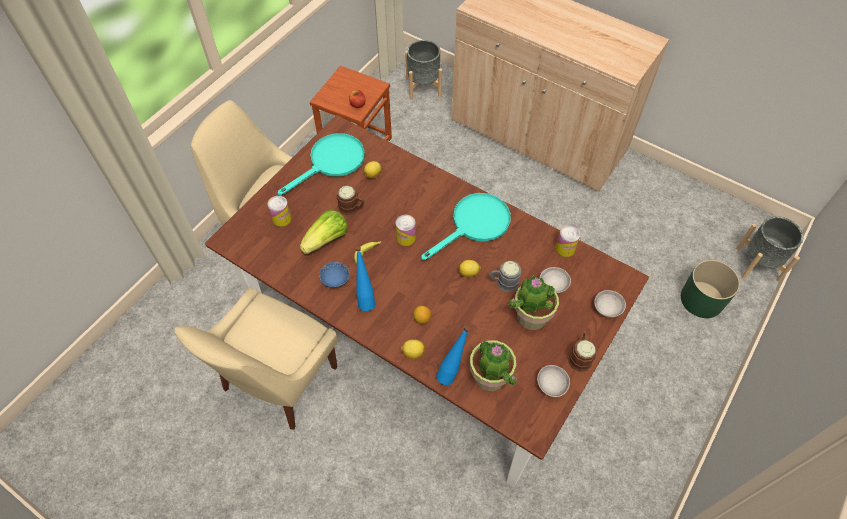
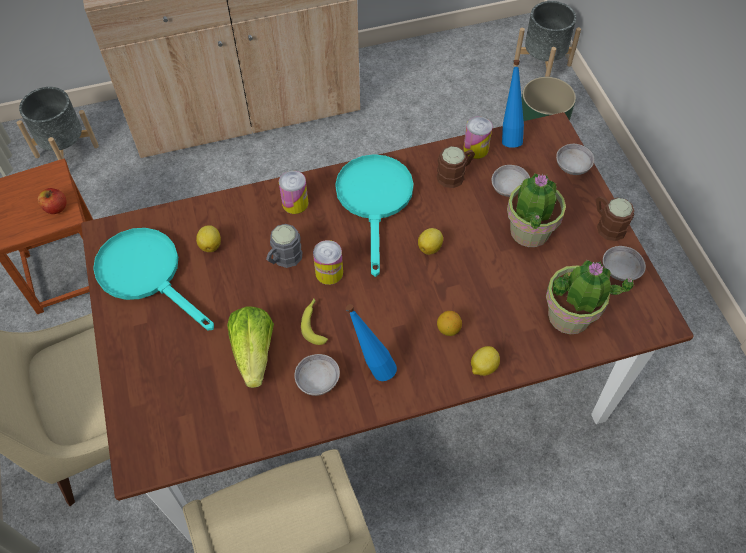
camera: 50 degrees left, 0 degrees up
can [268,196,292,227] -> can moved to [279,171,308,214]
turquoise frying pan [278,133,365,195] -> turquoise frying pan turned 45 degrees counterclockwise [93,228,214,330]
blue bowl [319,262,350,288] -> grey bowl [294,354,340,396]
brown mug [337,185,365,216] -> brown mug moved to [436,146,475,188]
blue bottle [436,326,470,385] -> blue bottle moved to [502,60,524,148]
grey mug [489,261,522,292] -> grey mug moved to [266,224,303,268]

